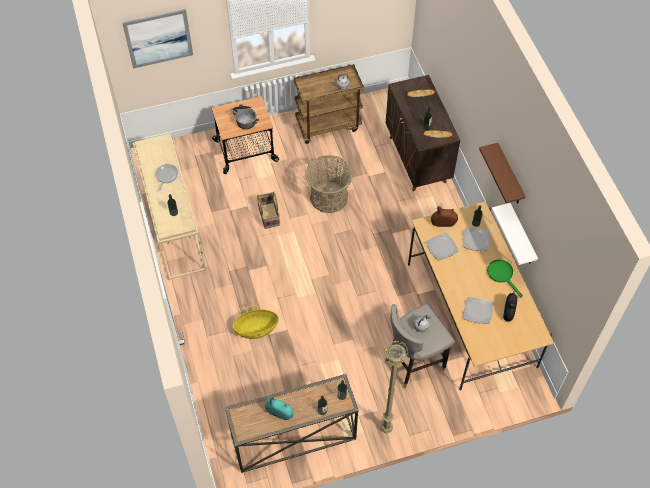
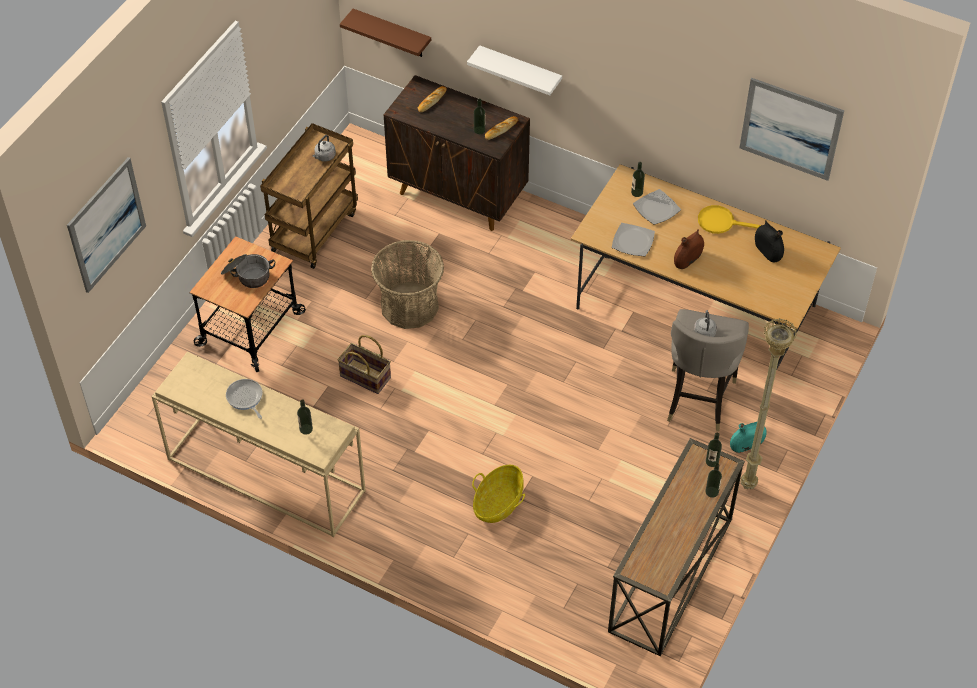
camera: 45 degrees left, 5 degrees down
turquoise vase [265,396,294,420] -> turquoise vase moved to [730,422,767,453]
brown vase [431,206,458,227] -> brown vase moved to [674,229,704,269]
plate [464,297,493,324] -> none
brown shelf [479,143,526,204] -> brown shelf moved to [340,9,431,57]
green frying pan [487,259,523,297] -> yellow frying pan [698,205,761,234]
white shelf [492,203,538,265] -> white shelf moved to [467,45,562,95]
none -> picture [740,78,844,181]

